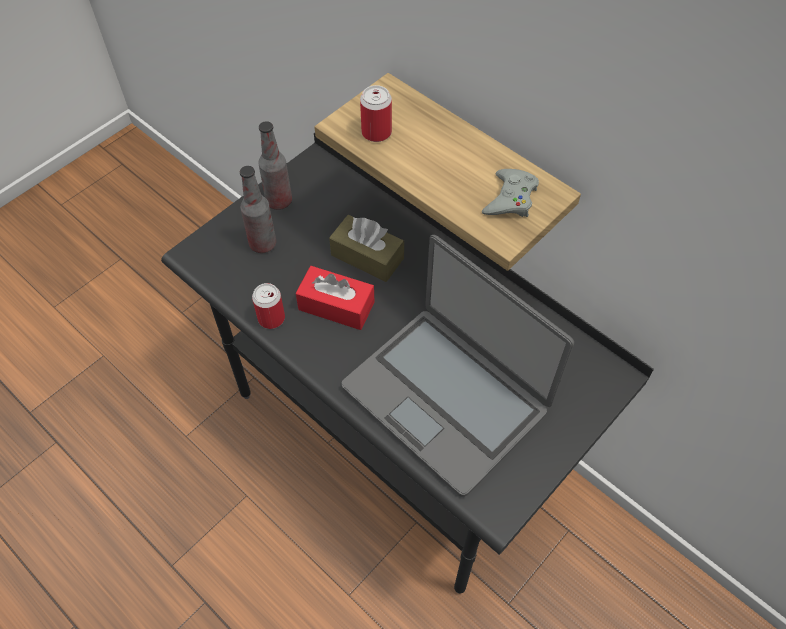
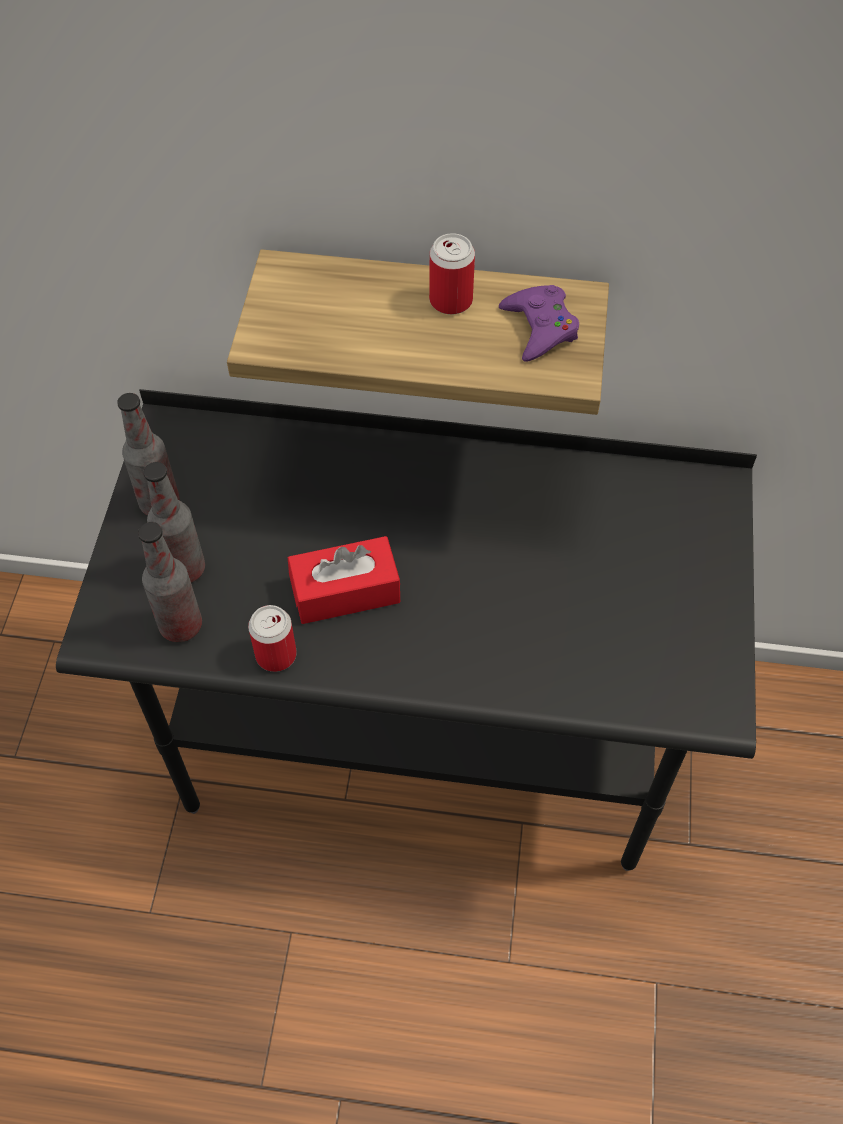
camera: 35 degrees left, 0 degrees up
brown tissue box [329,215,404,282] -> none
laptop [341,235,574,497] -> none
can [360,85,392,142] -> can moved to [429,233,475,315]
grey game controller [482,169,539,217] -> purple game controller [499,285,579,362]
none -> bottle [138,522,202,642]

